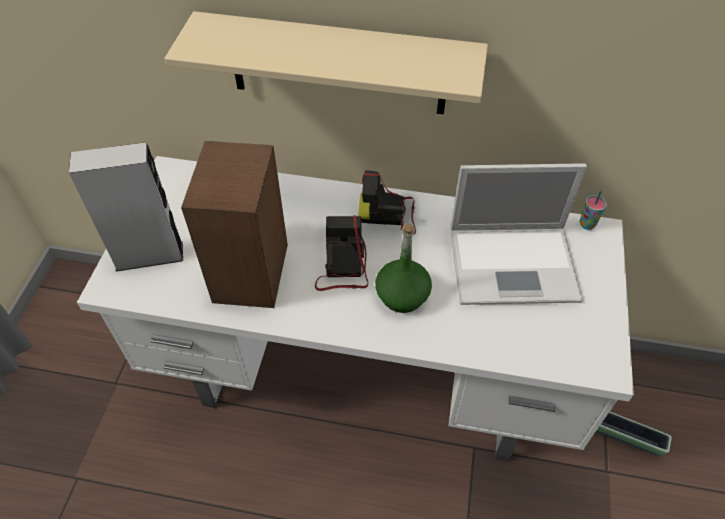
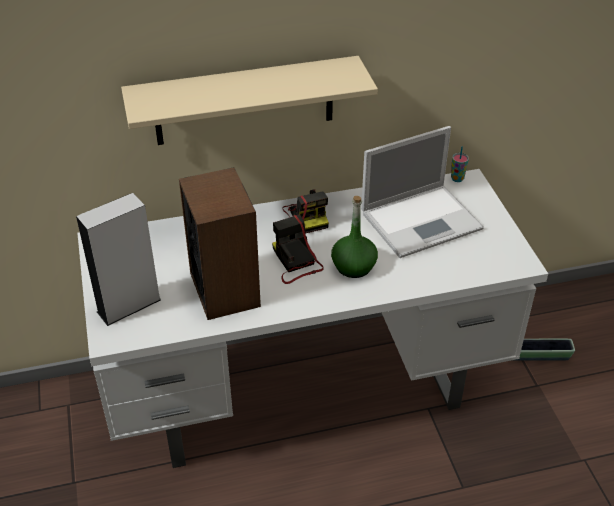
camera: 25 degrees left, 10 degrees down
camera [358,170,416,235] -> camera turned 90 degrees counterclockwise [282,189,329,233]

